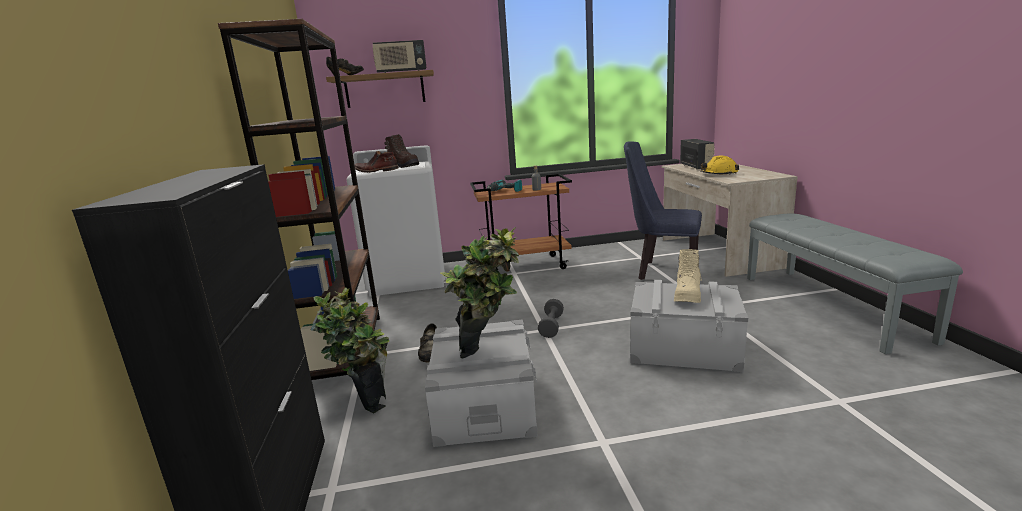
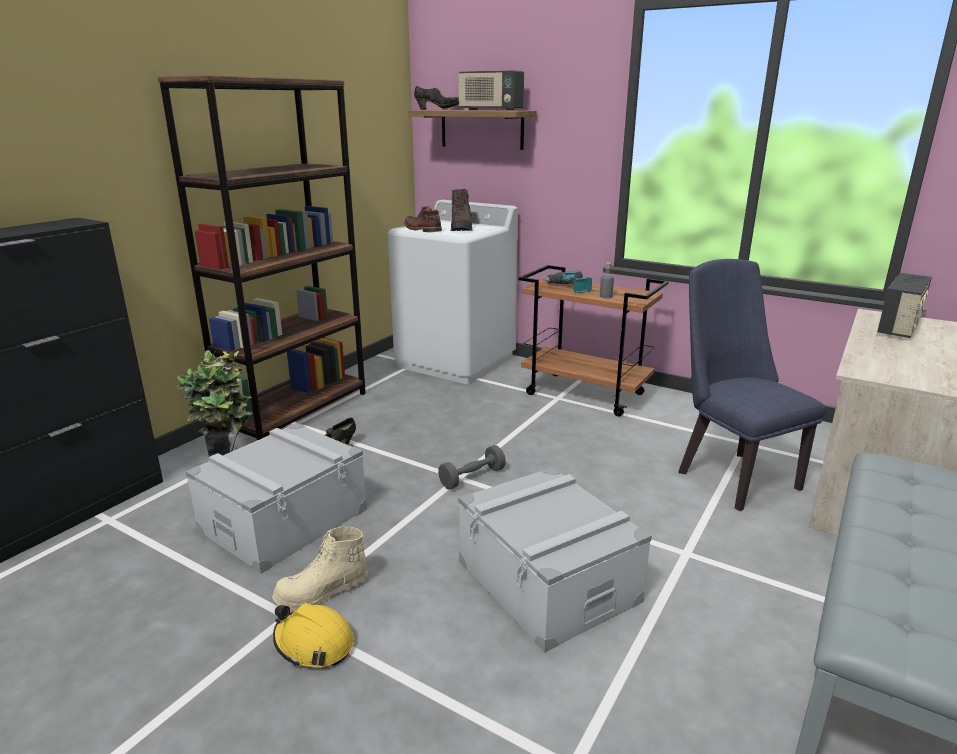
camera: 40 degrees right, 5 degrees up
potted plant [441,227,519,358] -> none
beige boot [674,249,703,303] -> beige boot moved to [272,526,367,611]
yellow hard hat [700,156,739,175] -> yellow hard hat moved to [273,603,354,667]

